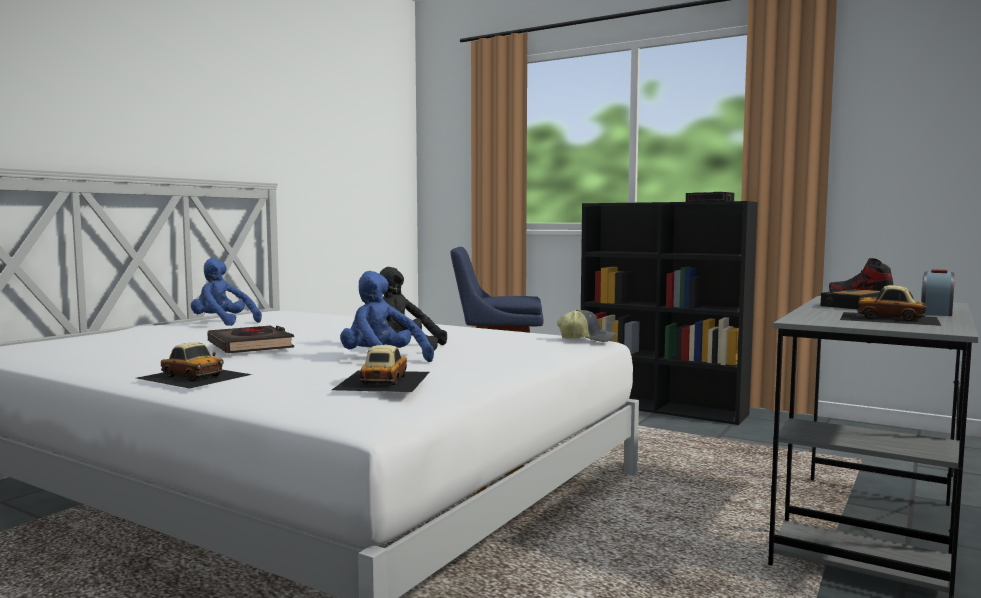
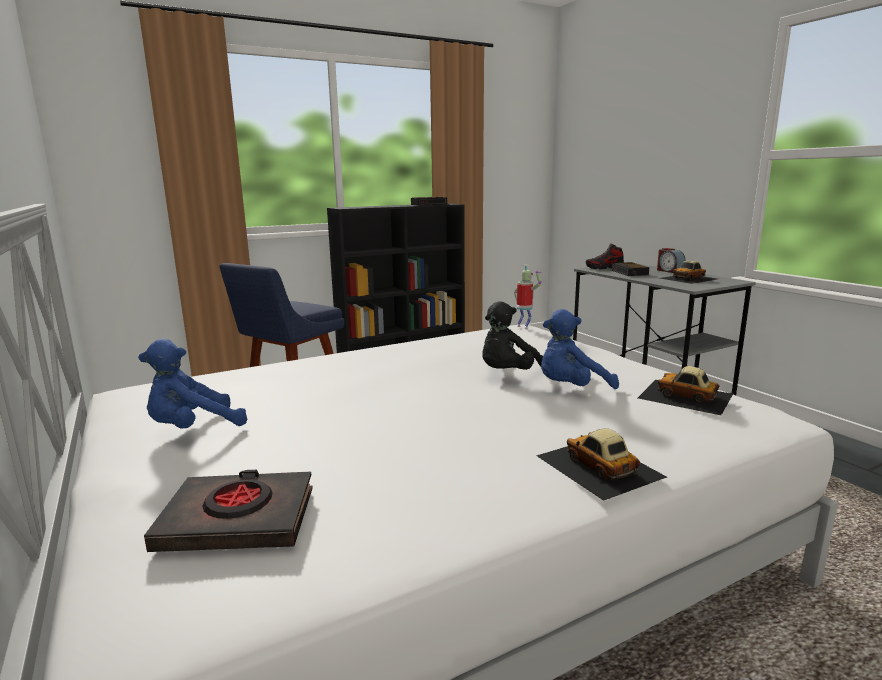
camera: 60 degrees left, 10 degrees up
toy car [137,343,253,389] -> toy car turned 90 degrees counterclockwise [536,429,667,501]
black book [207,326,294,353] -> black book moved to [144,470,313,552]
cap [557,309,617,342] -> toy robot [514,265,542,329]

